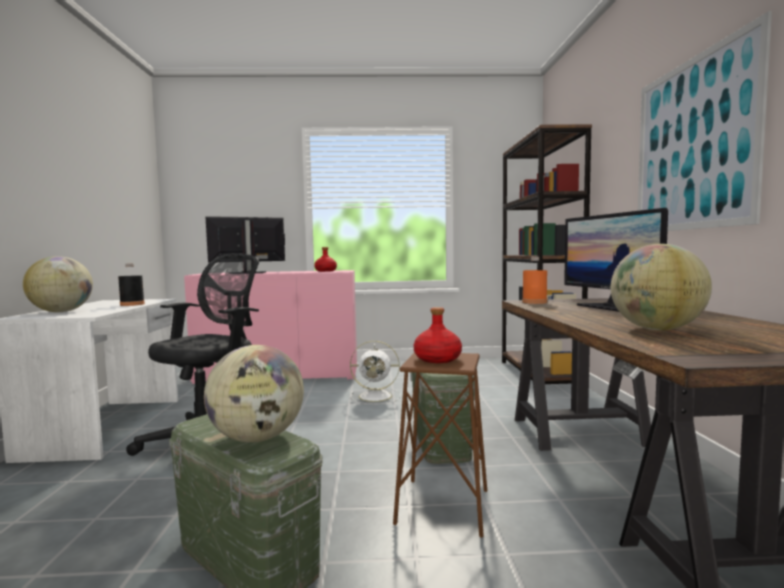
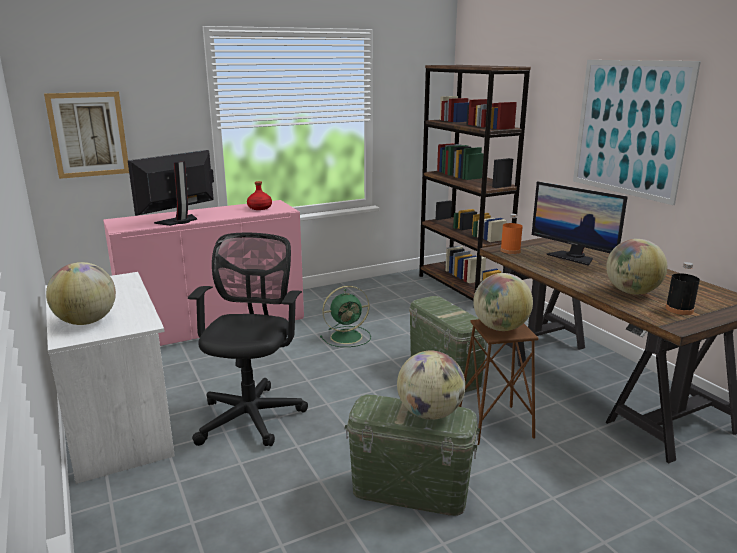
camera: 25 degrees left, 15 degrees up
black bottle [118,264,145,306] -> black bottle moved to [665,262,700,315]
white fan [350,341,401,405] -> green fan [320,286,371,347]
red bottle [414,307,462,363] -> globe [473,273,533,331]
none -> picture [44,92,129,179]

